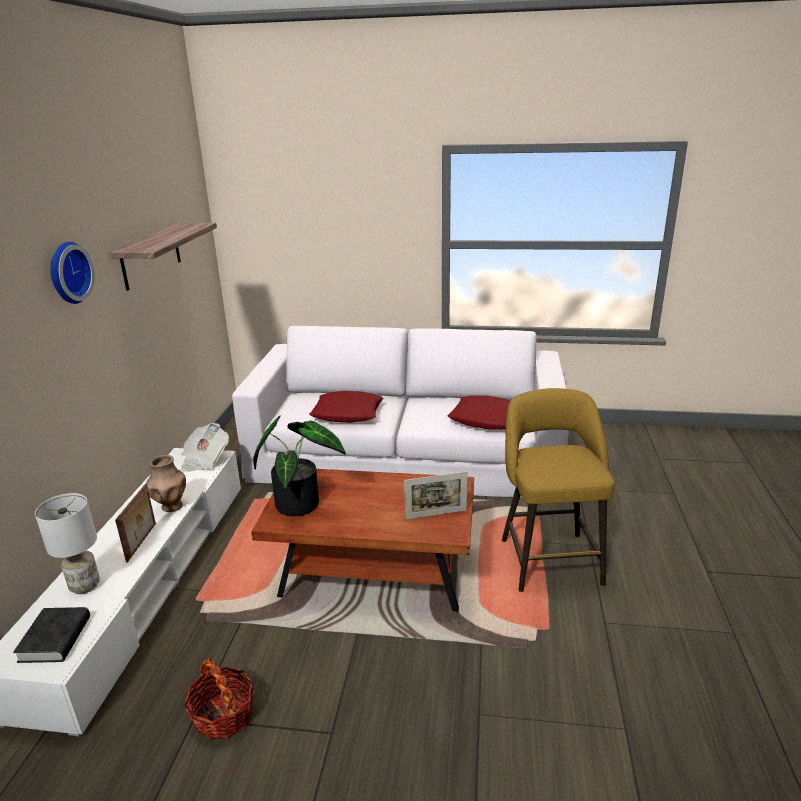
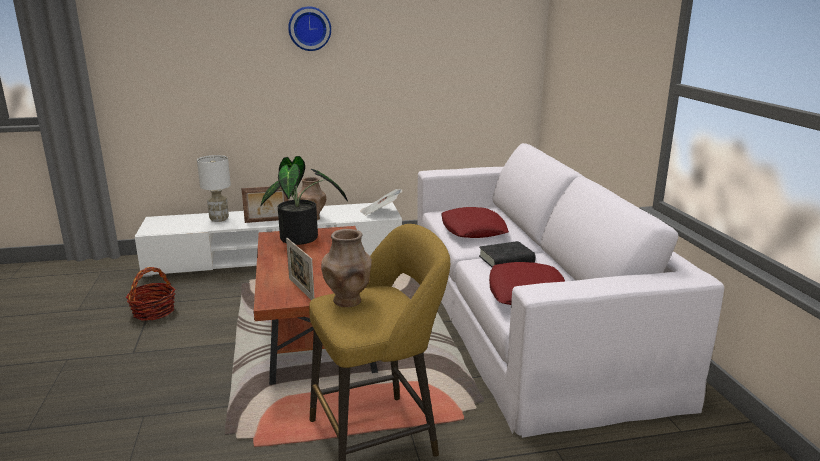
camera: 70 degrees right, 5 degrees down
black book [13,607,90,663] -> black book moved to [479,241,536,267]
shelf [109,223,217,291] -> none
none -> brown vase [321,229,372,307]

